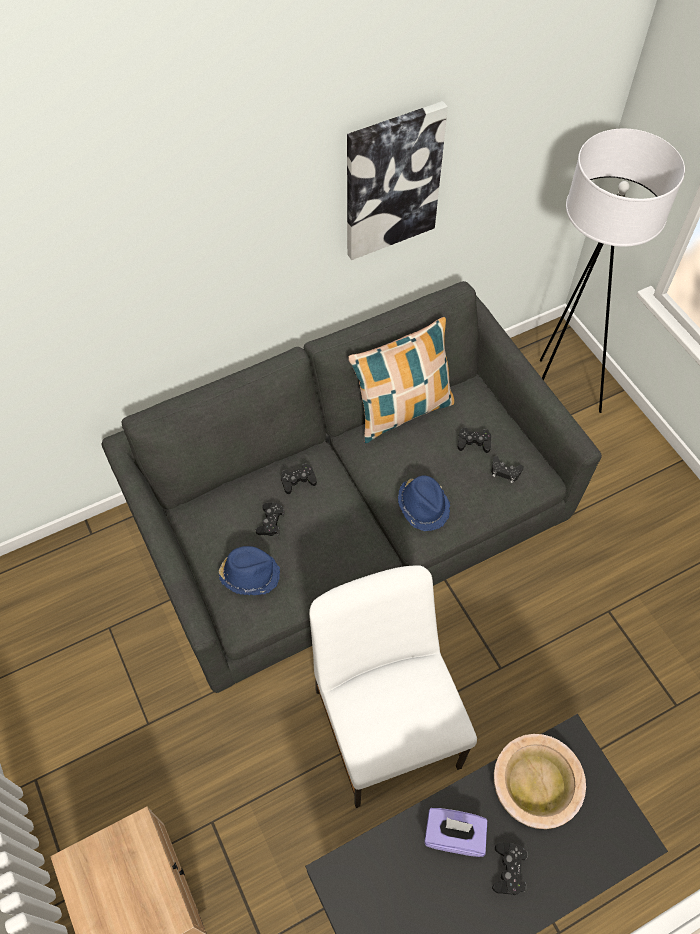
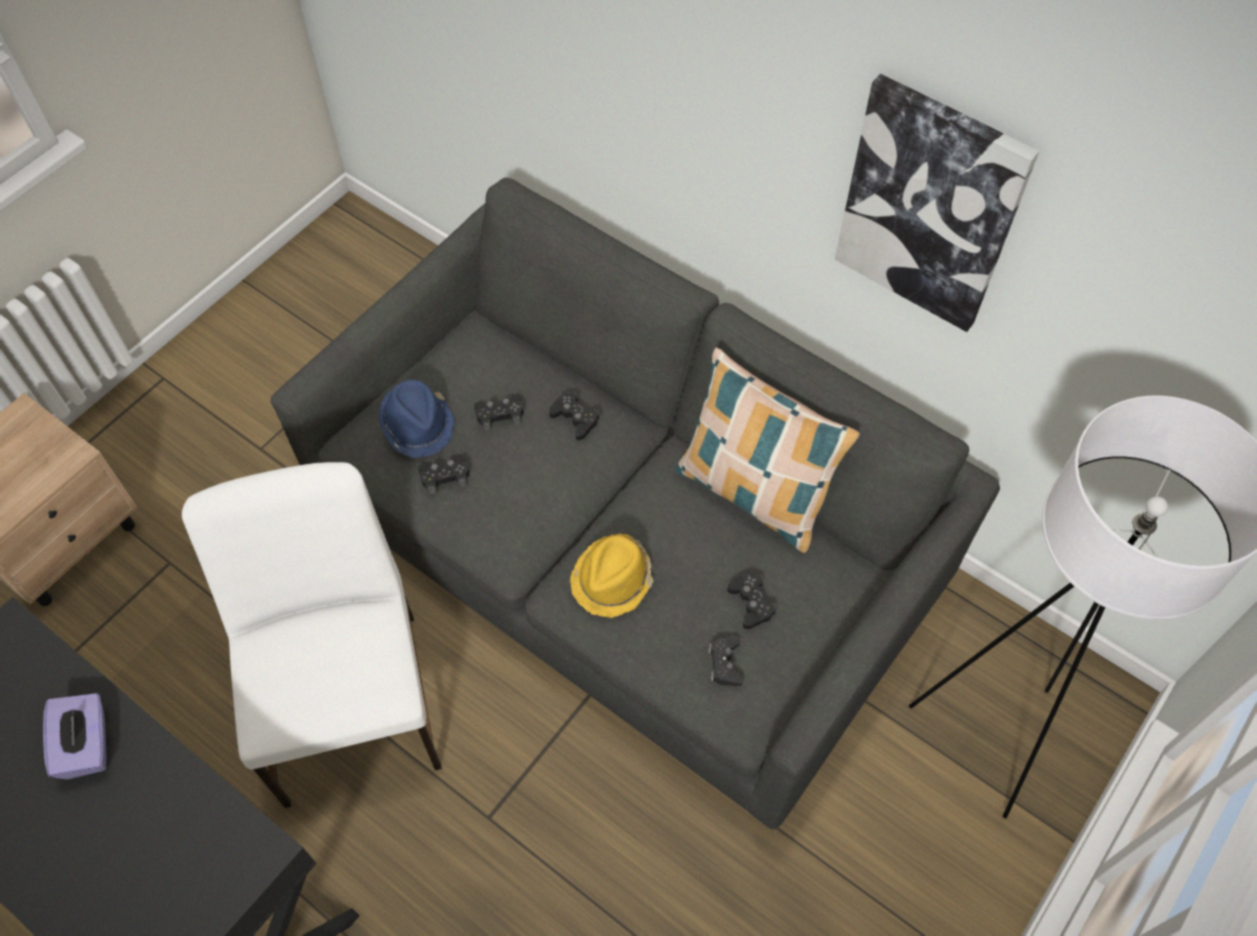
camera: 65 degrees right, 0 degrees up
white chair [309,565,477,808] -> white chair turned 60 degrees counterclockwise [182,462,442,808]
blue hat [398,475,450,531] -> yellow hat [570,533,654,618]
black game controller [492,842,528,895] -> black game controller moved to [418,455,469,495]
beige bowl [494,734,586,829] -> none

